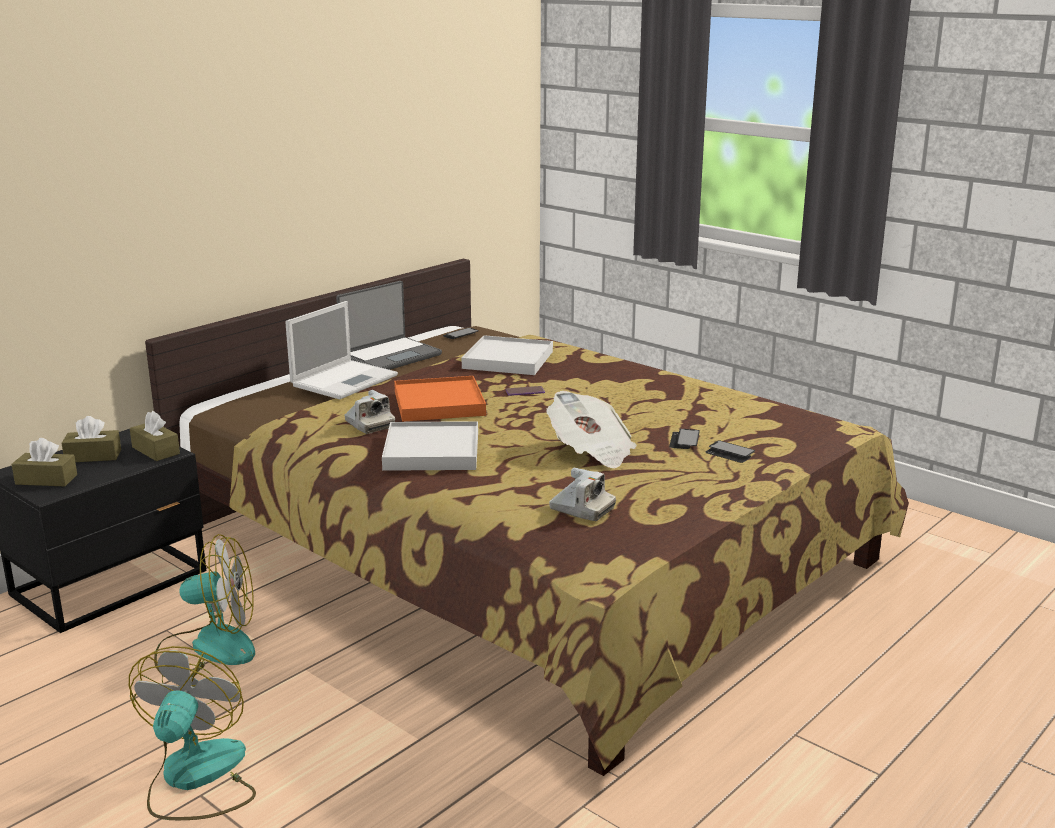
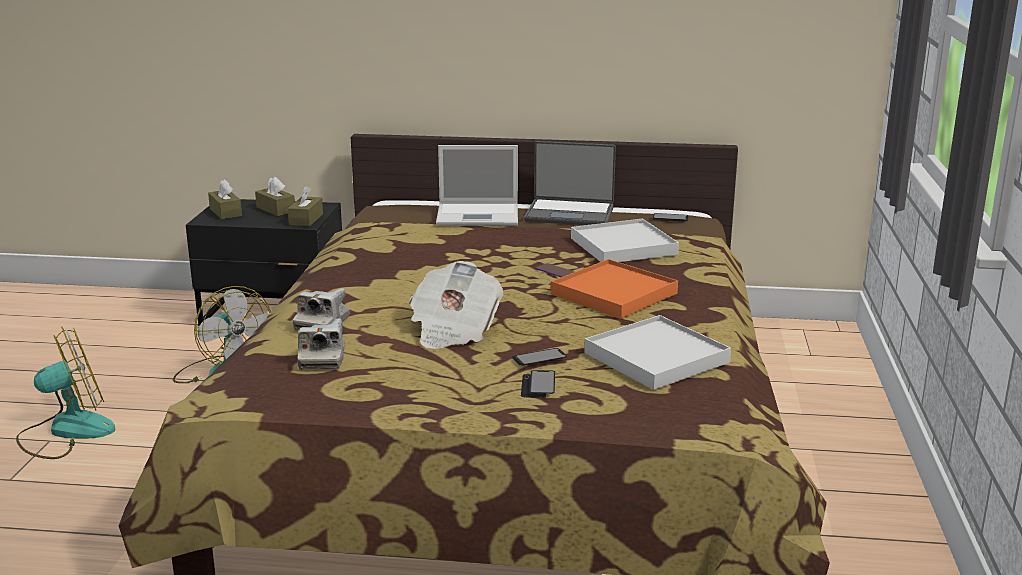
camera: 55 degrees right, 0 degrees up
camera [344,390,395,434] -> camera moved to [293,288,350,331]
white tray [382,421,478,471] -> white tray moved to [584,315,731,390]
orange tray [394,376,486,422] -> orange tray moved to [551,259,678,319]

